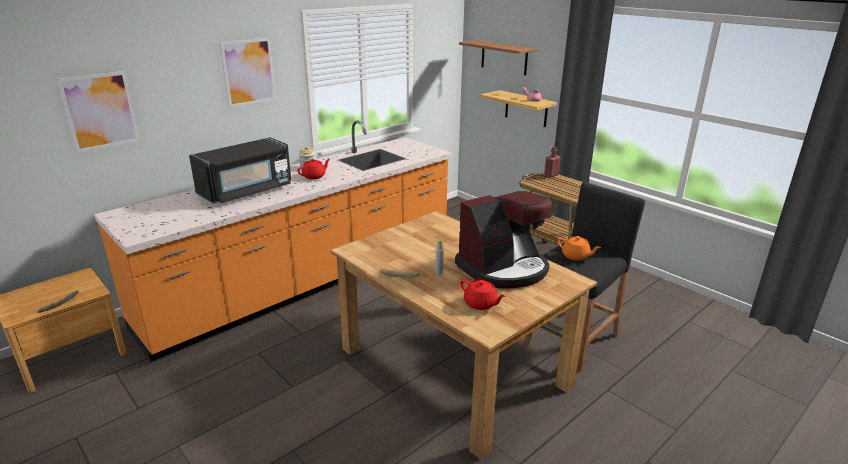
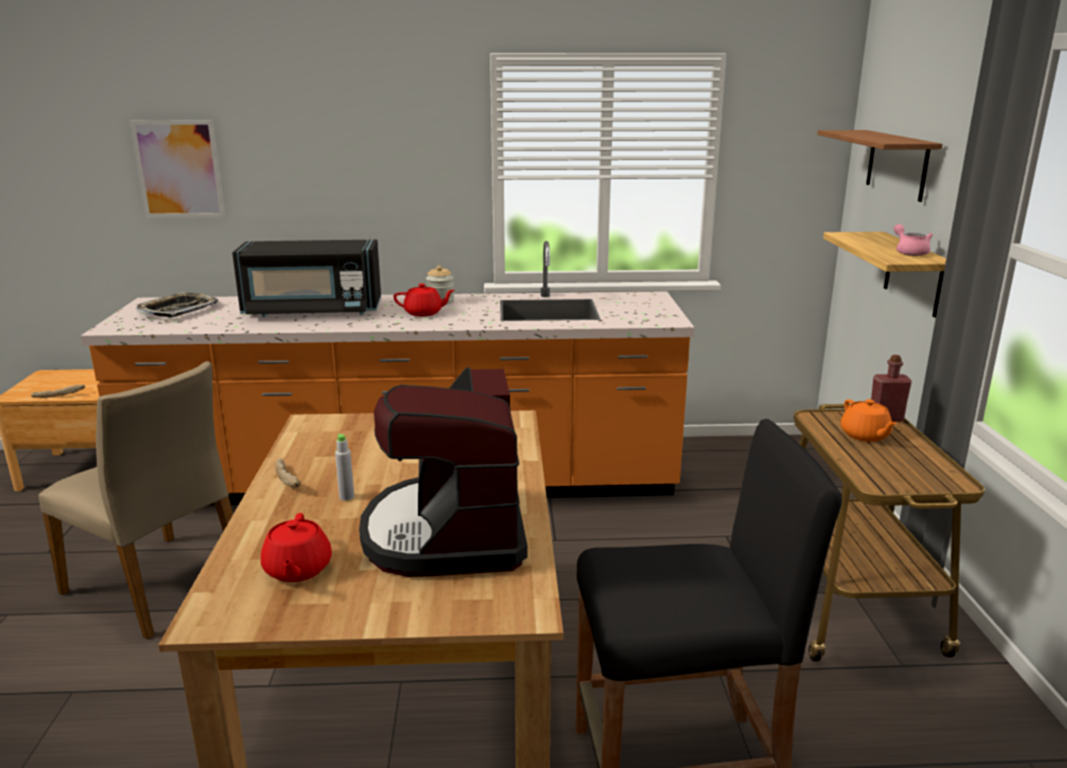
camera: 40 degrees right, 5 degrees down
picture [220,38,276,108] -> none
coffee machine [455,191,552,288] -> coffee machine turned 75 degrees clockwise [359,367,527,577]
orange teapot [557,236,601,261] -> orange teapot moved to [841,399,897,442]
none -> beige chair [38,361,233,640]
none -> tray [136,292,219,317]

